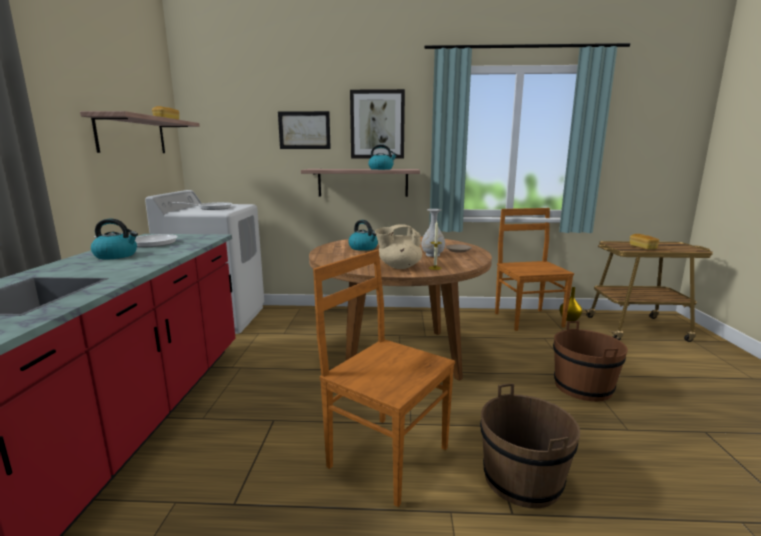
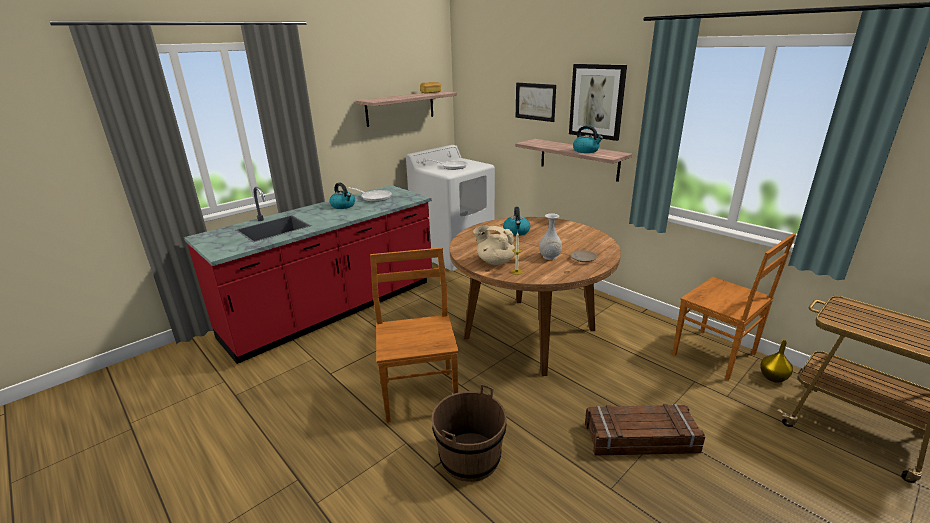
camera: 45 degrees right, 10 degrees up
brown chair [495,208,574,331] -> brown chair turned 105 degrees clockwise [672,233,796,381]
brown bucket [553,321,628,402] -> crate [585,404,705,456]
bread [630,234,659,250] -> none

